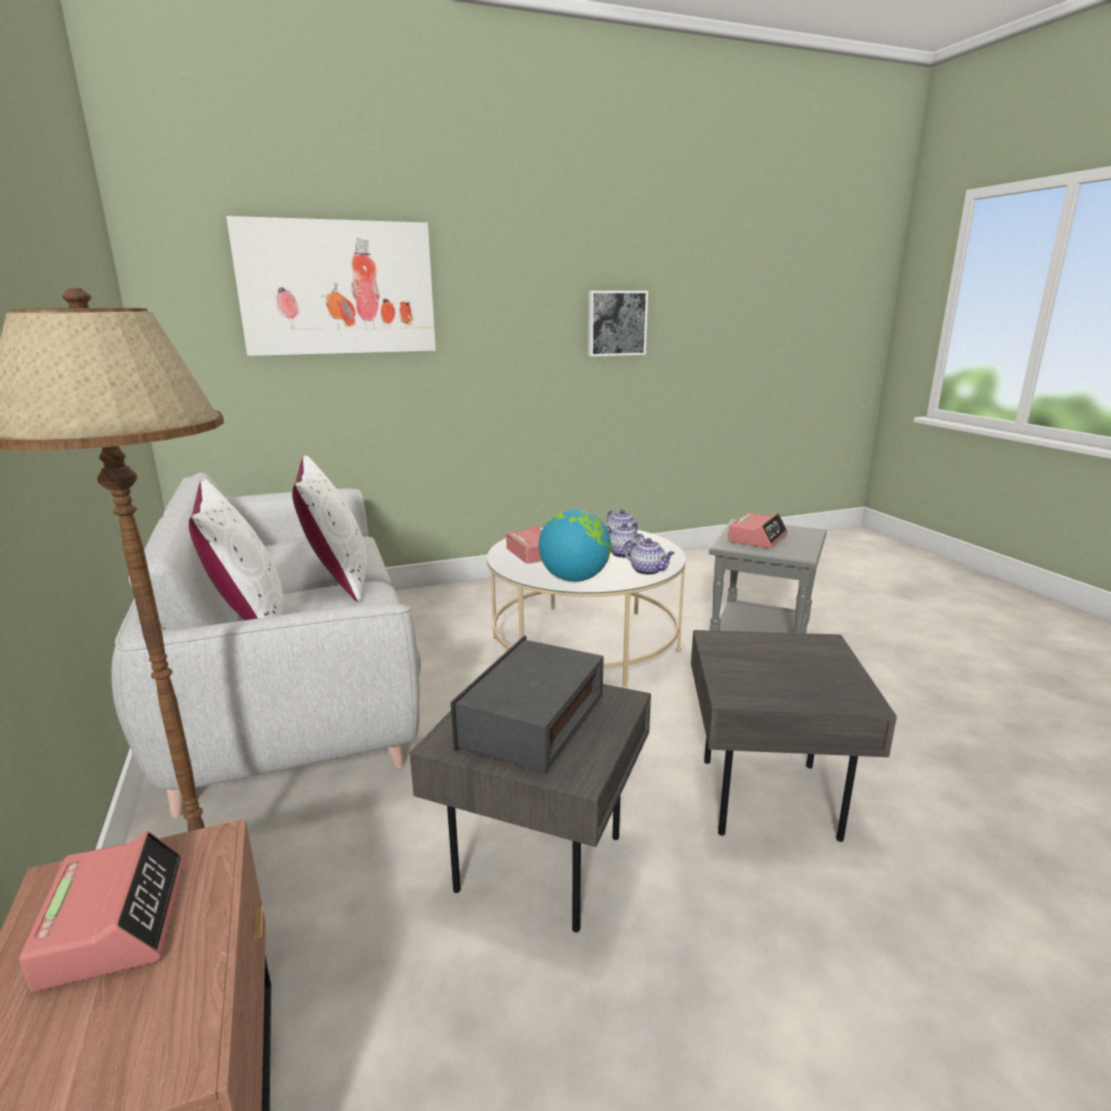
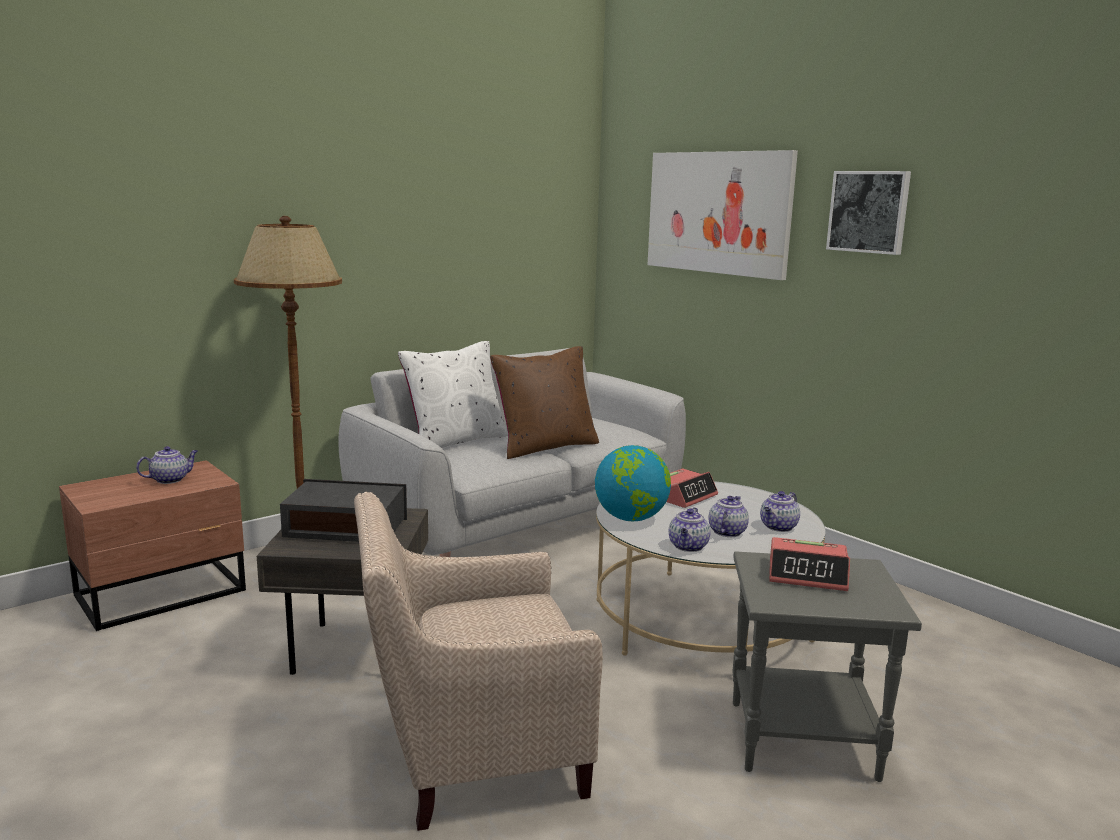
camera: 70 degrees right, 5 degrees down
alarm clock [19,832,185,992] -> teapot [136,446,198,484]
white pillow [292,455,367,603] -> brown pillow [490,346,599,459]
picture [588,291,648,356] -> picture moved to [826,171,911,255]
grey side table [691,630,897,842] -> beige armchair [354,492,603,831]

